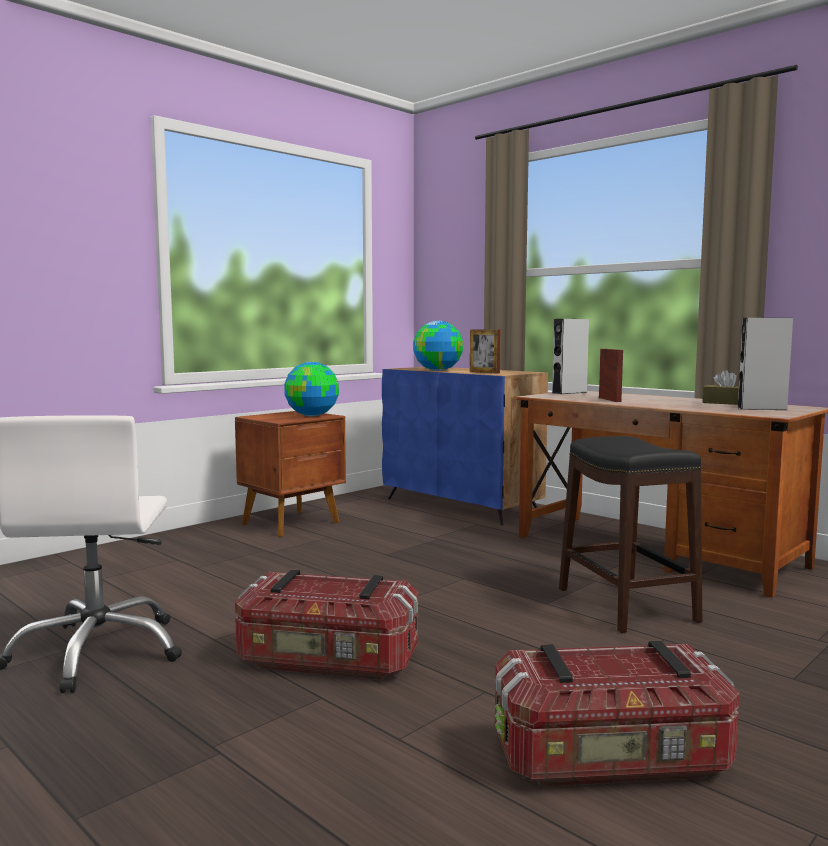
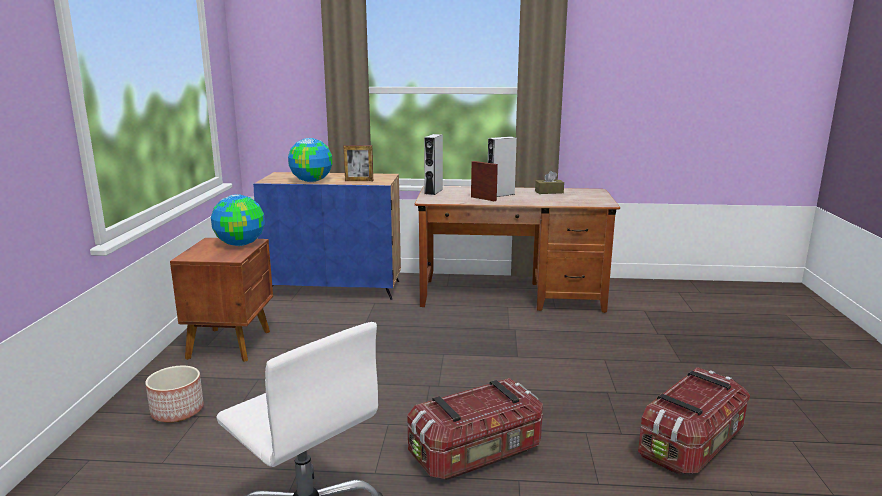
camera: 40 degrees left, 10 degrees up
black stool [559,436,702,633] -> none
grey speaker [737,318,793,410] -> grey speaker moved to [488,136,517,197]
none -> planter [145,366,204,423]

